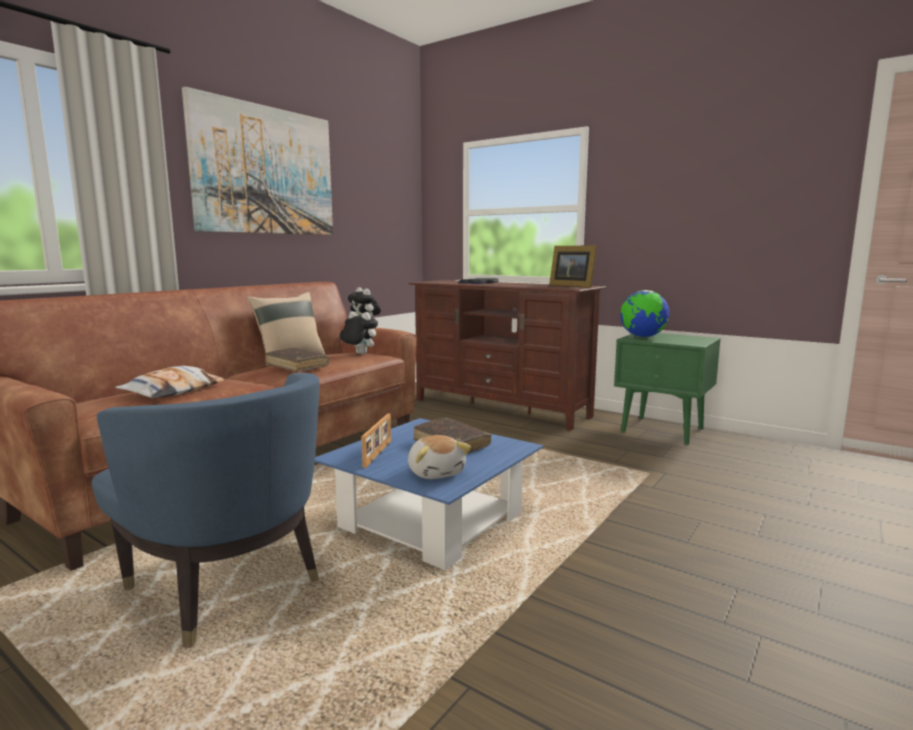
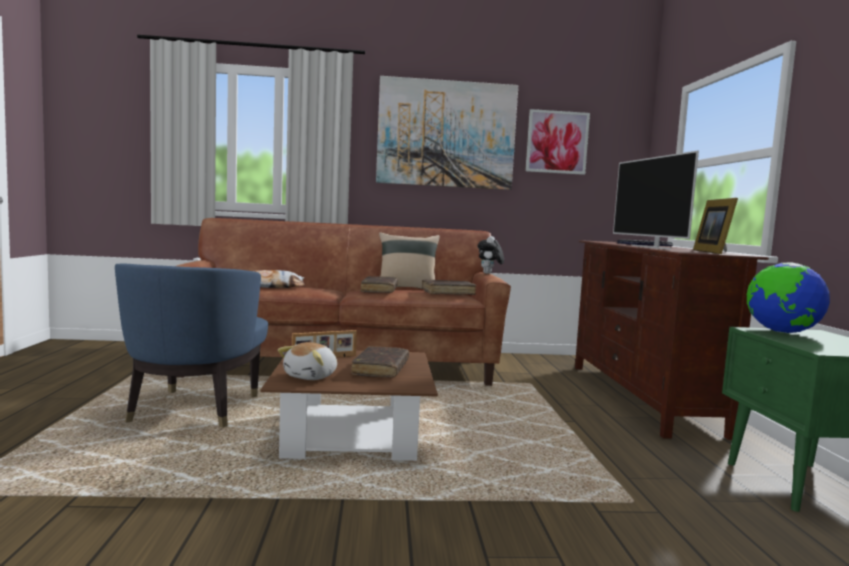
camera: 50 degrees right, 5 degrees down
blue coffee table [315,418,544,570] -> brown coffee table [260,350,438,461]
plush toy [340,311,378,354] -> brown book [422,279,476,295]
none -> picture [525,109,590,175]
none -> television [613,150,699,250]

